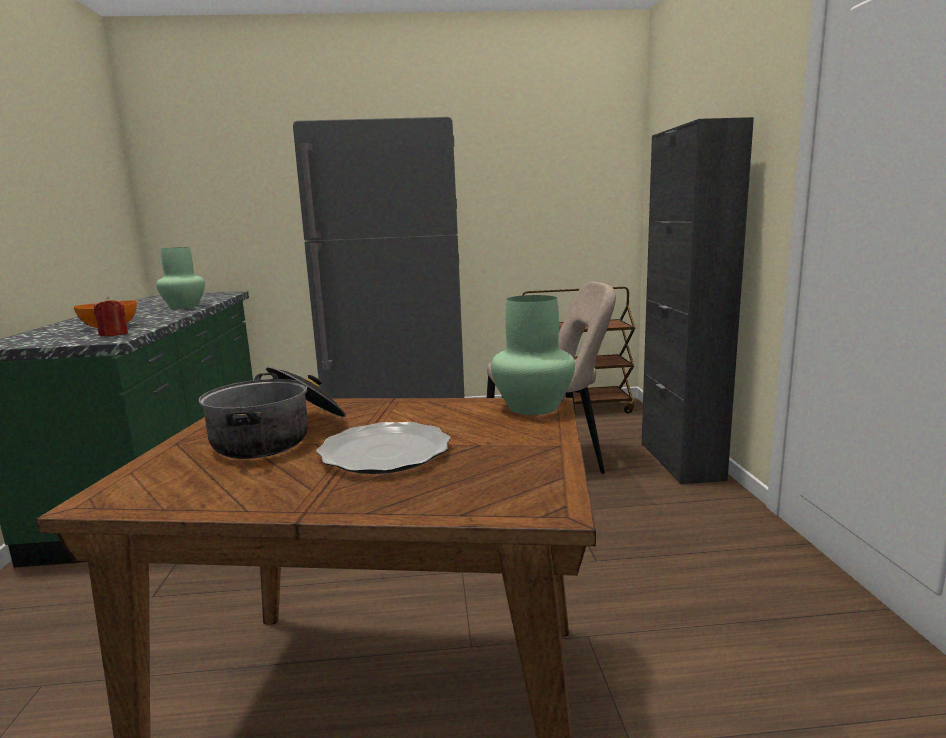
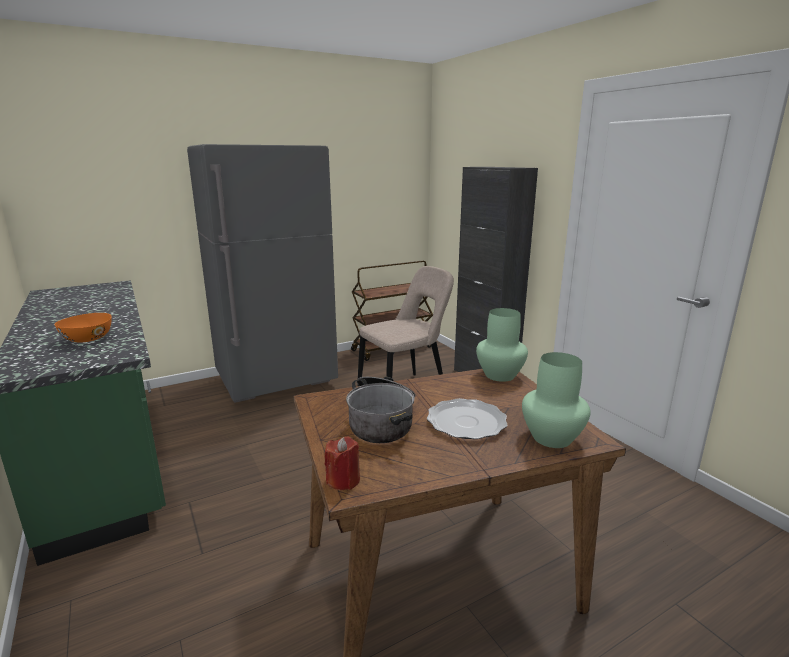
camera: 25 degrees left, 5 degrees up
red candle [94,297,128,337] -> red candle moved to [325,437,360,490]
green vase [156,247,205,309] -> green vase moved to [522,352,591,448]

